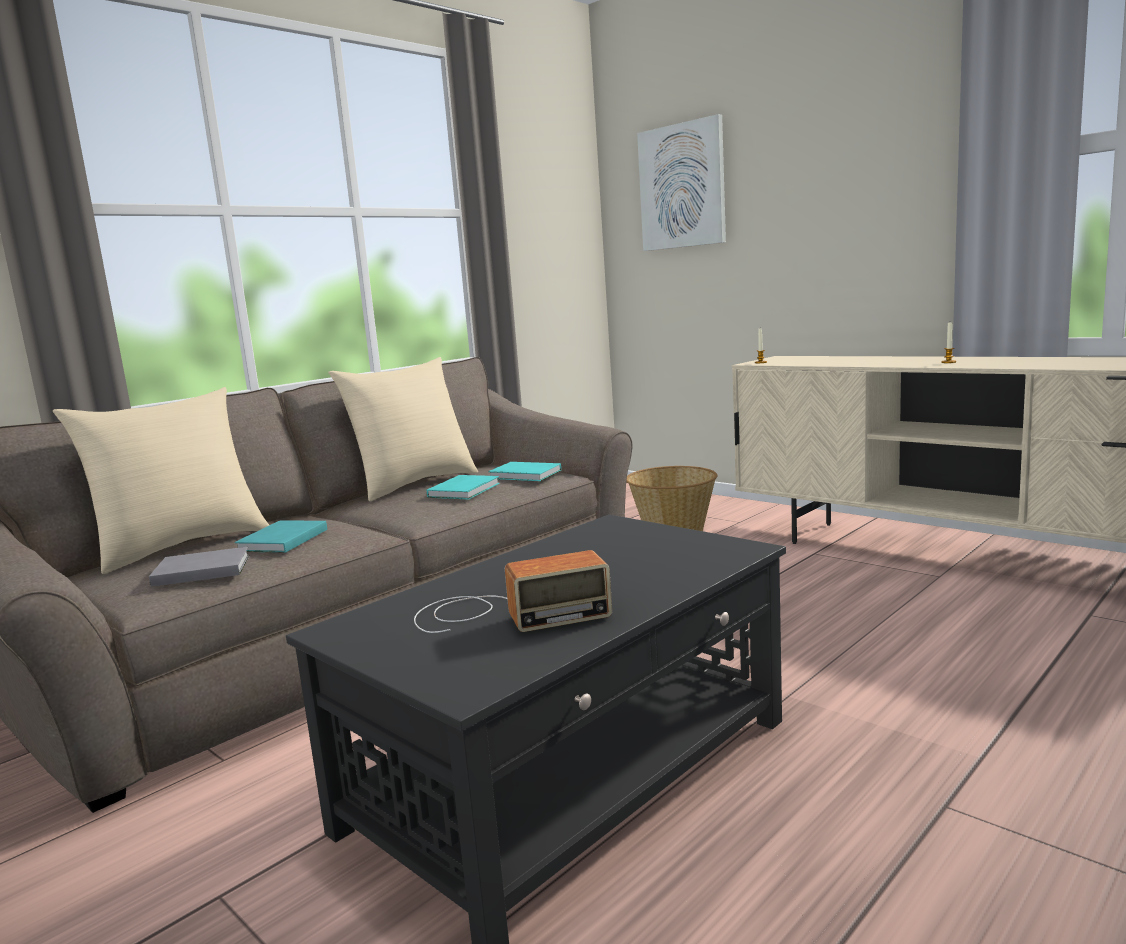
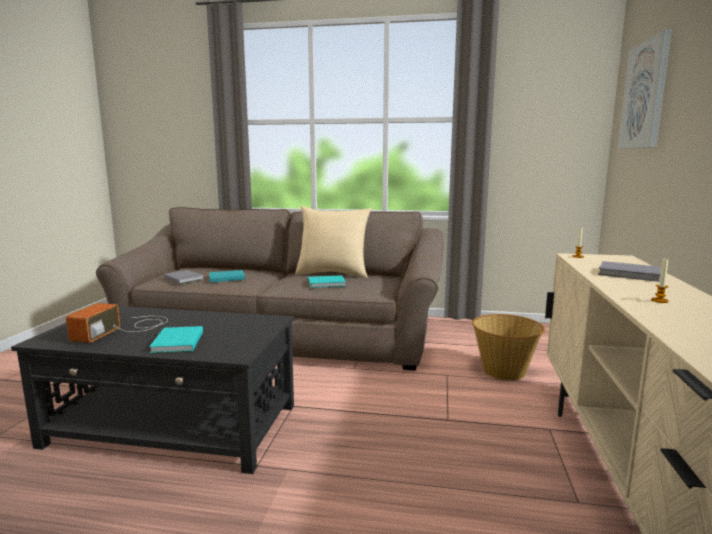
camera: 55 degrees right, 0 degrees up
beige pillow [53,387,269,574] -> none
radio [414,550,612,633] -> radio turned 60 degrees clockwise [66,303,168,343]
turquoise book [488,462,561,481] -> turquoise book moved to [149,326,203,353]
none -> grey book [598,261,661,282]

